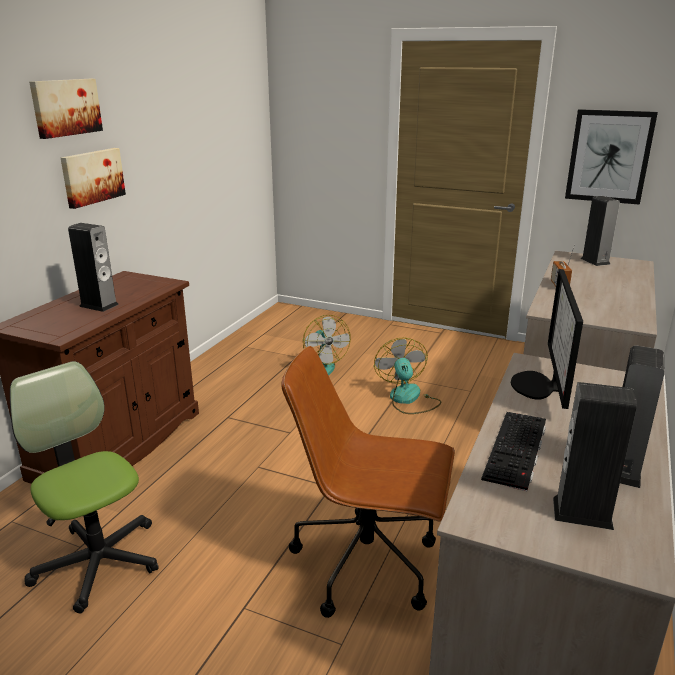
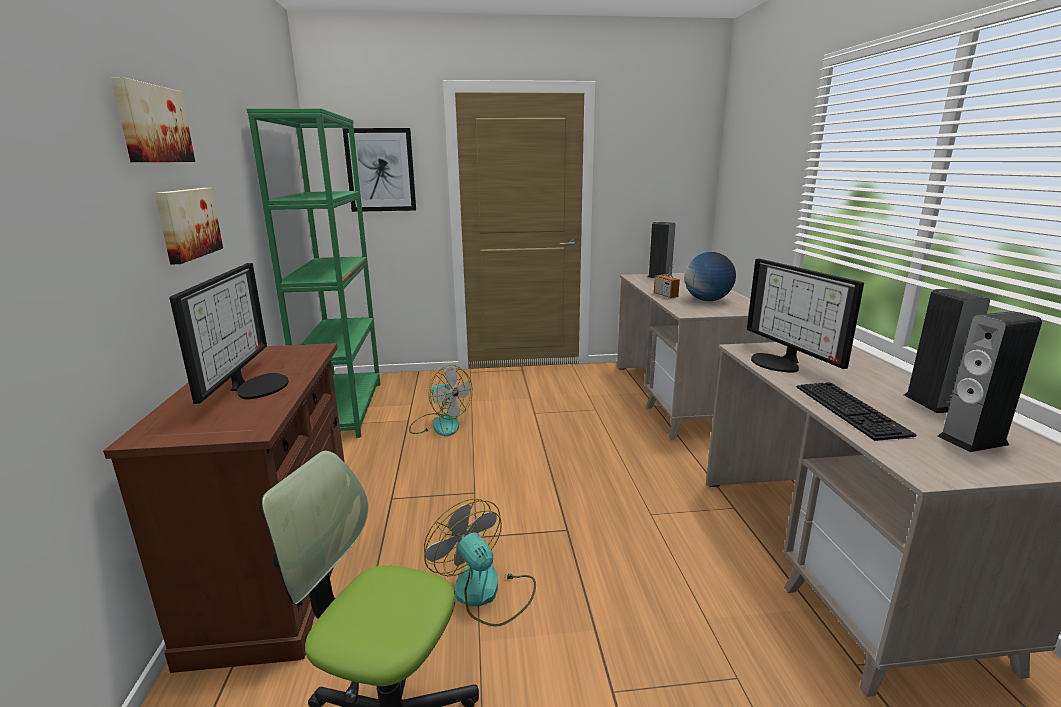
camera: 30 degrees left, 5 degrees down
speaker [68,223,119,312] -> monitor [169,263,289,404]
brown office chair [281,346,455,618] -> none
fan [374,337,441,414] -> fan moved to [424,499,536,627]
picture [565,109,658,205] -> picture moved to [342,128,416,212]
none -> green bookcase [247,108,381,438]
none -> globe [684,252,736,301]

